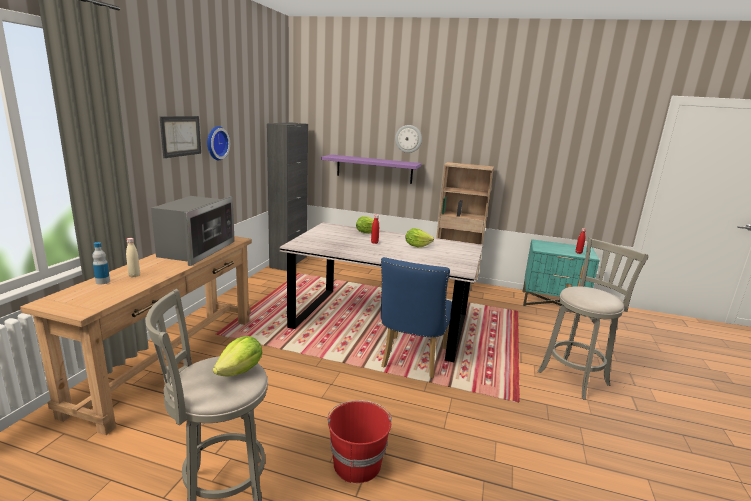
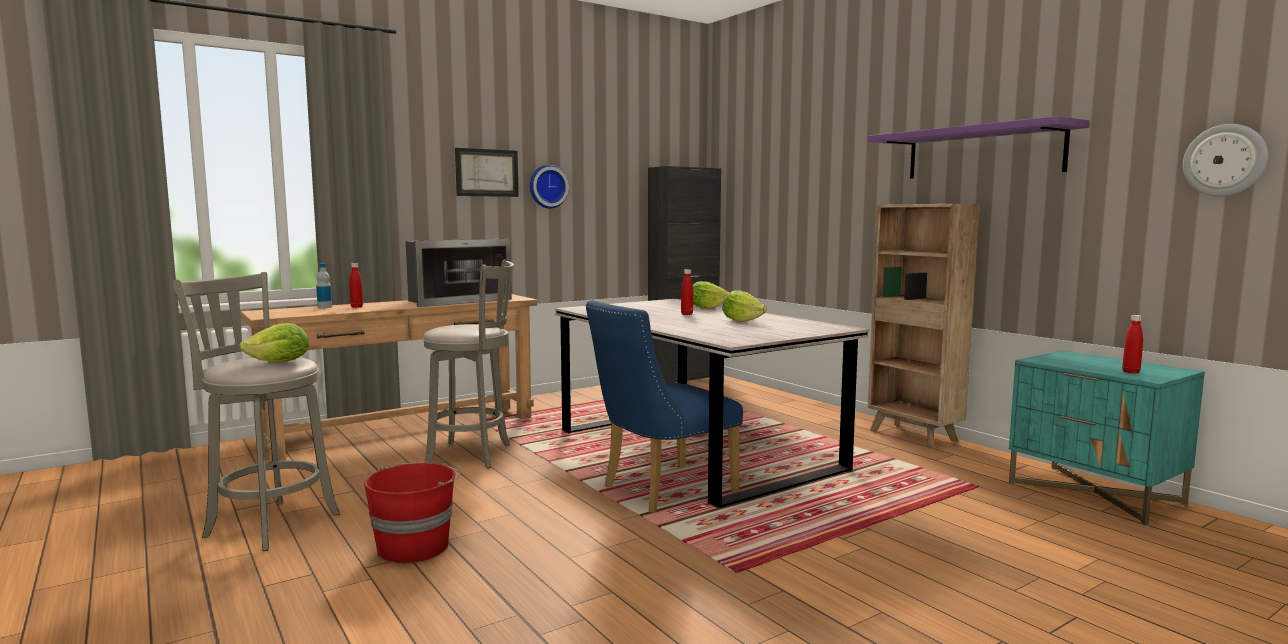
camera: 40 degrees right, 10 degrees down
beige bottle [126,238,140,277] -> red bottle [349,263,363,308]
purple shelf [321,154,422,184] -> purple shelf moved to [868,116,1090,179]
wall clock [395,125,422,153] -> wall clock moved to [1183,124,1268,196]
grey stool [538,238,648,400] -> grey stool moved to [423,260,514,468]

